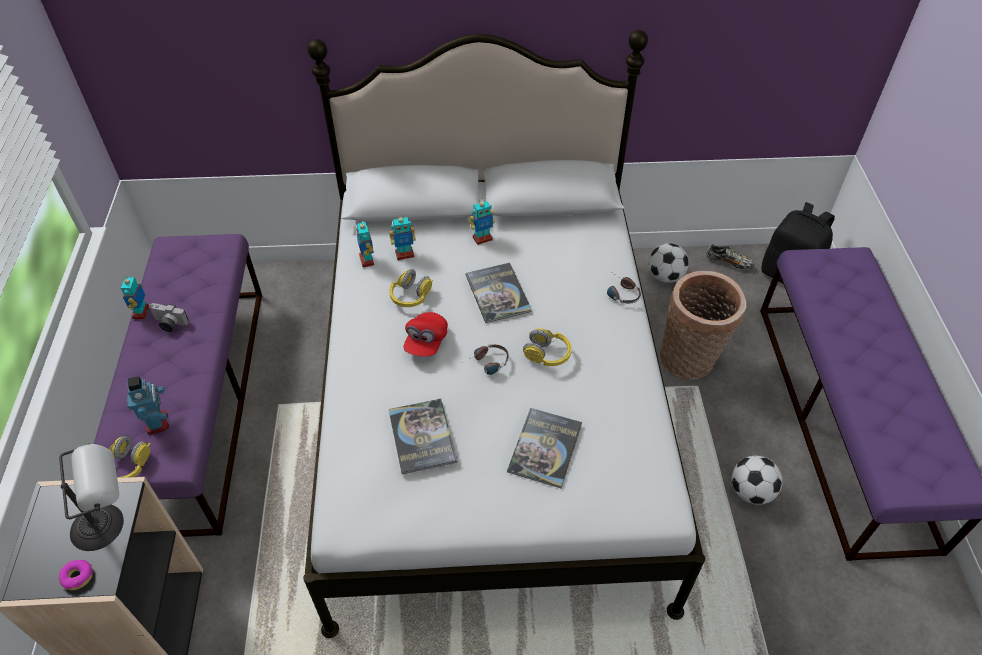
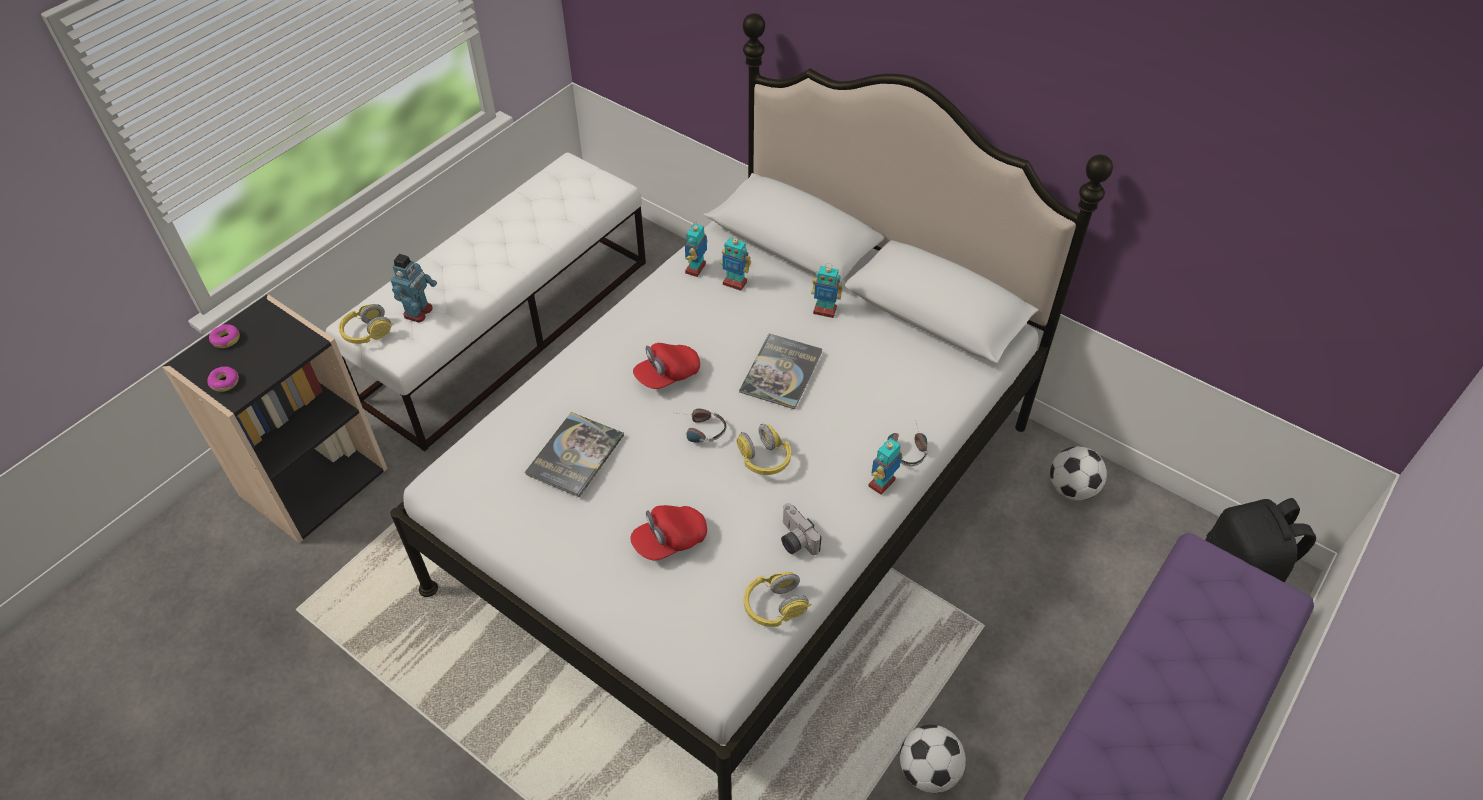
camera: 40 degrees right, 0 degrees up
table lamp [59,444,124,551] -> none
purple bench [94,234,262,537] -> white bench [326,152,646,451]
toy robot [121,275,149,319] -> toy robot moved to [869,438,903,495]
camera [148,303,189,332] -> camera moved to [781,503,822,555]
yellow headphones [389,269,433,307] -> yellow headphones moved to [744,572,812,627]
book [507,408,582,488] -> red cap [630,505,707,561]
basket [660,271,747,380] -> none
shoe [706,244,754,269] -> none
none -> donut [209,324,240,348]

